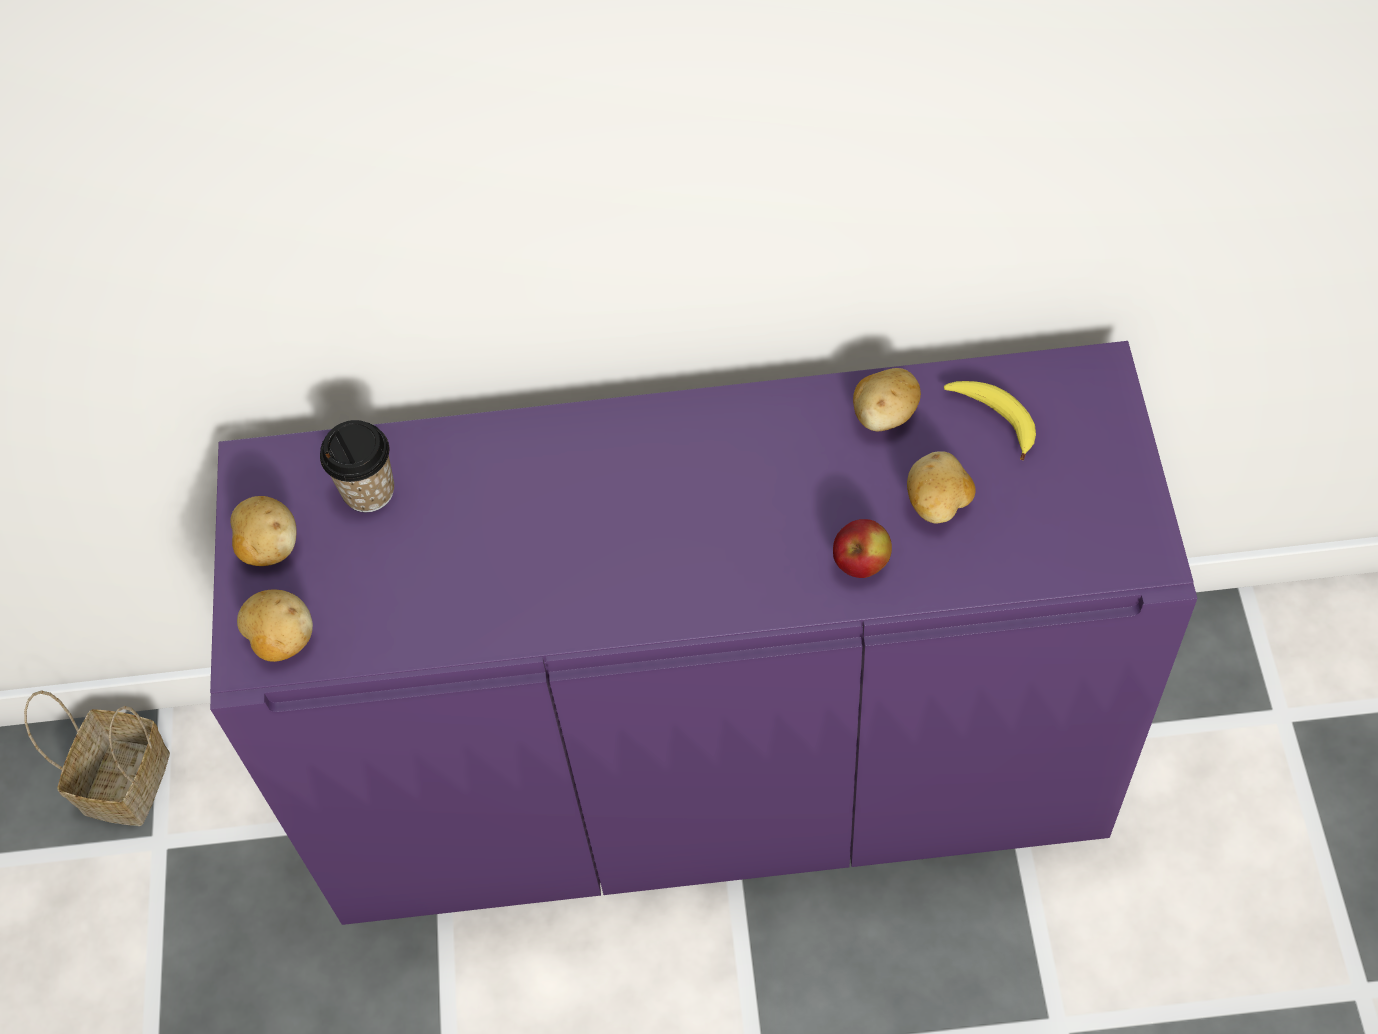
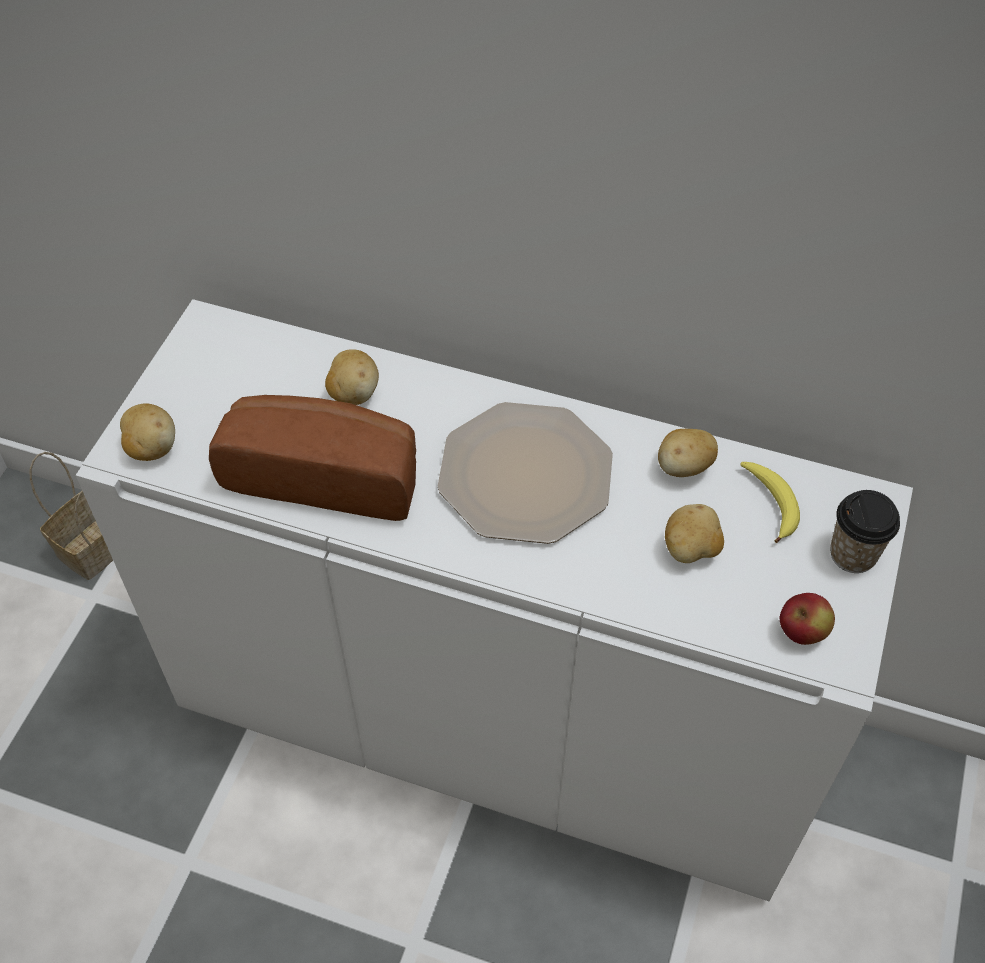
camera: 20 degrees right, 5 degrees down
purple cabinet [210,341,1198,925] -> white cabinet [76,299,913,901]
potato [230,496,297,566] -> potato moved to [325,349,379,405]
cup [320,420,394,512] -> cup moved to [830,490,900,573]
apple [833,519,892,578] -> apple moved to [780,593,835,645]
none -> bread [209,395,416,521]
none -> plate [438,402,613,544]

